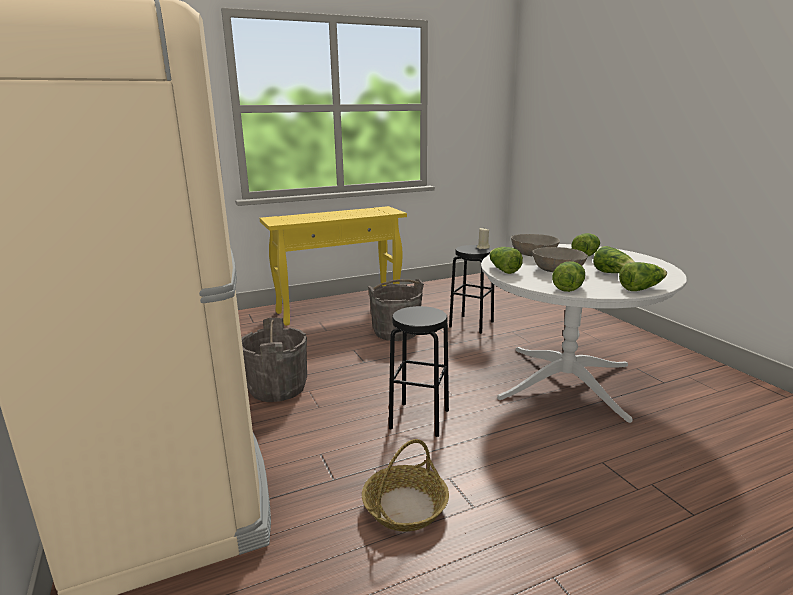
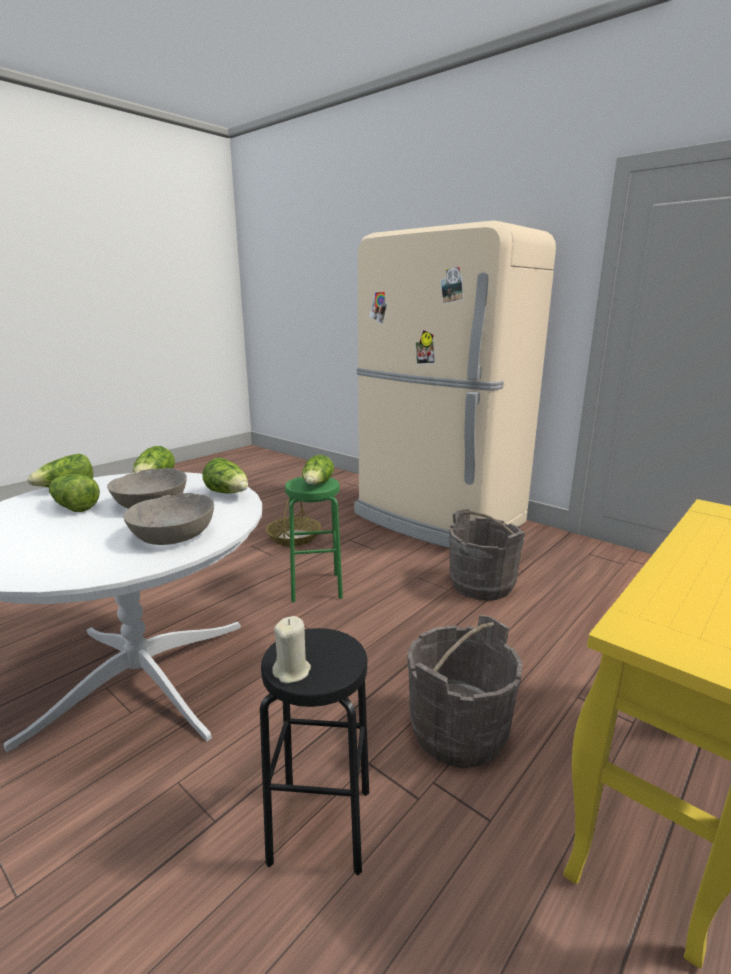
camera: 155 degrees right, 0 degrees up
black stool [389,306,449,437] -> green stool [285,477,343,603]
lettuce [572,233,600,256] -> lettuce moved to [302,455,334,485]

